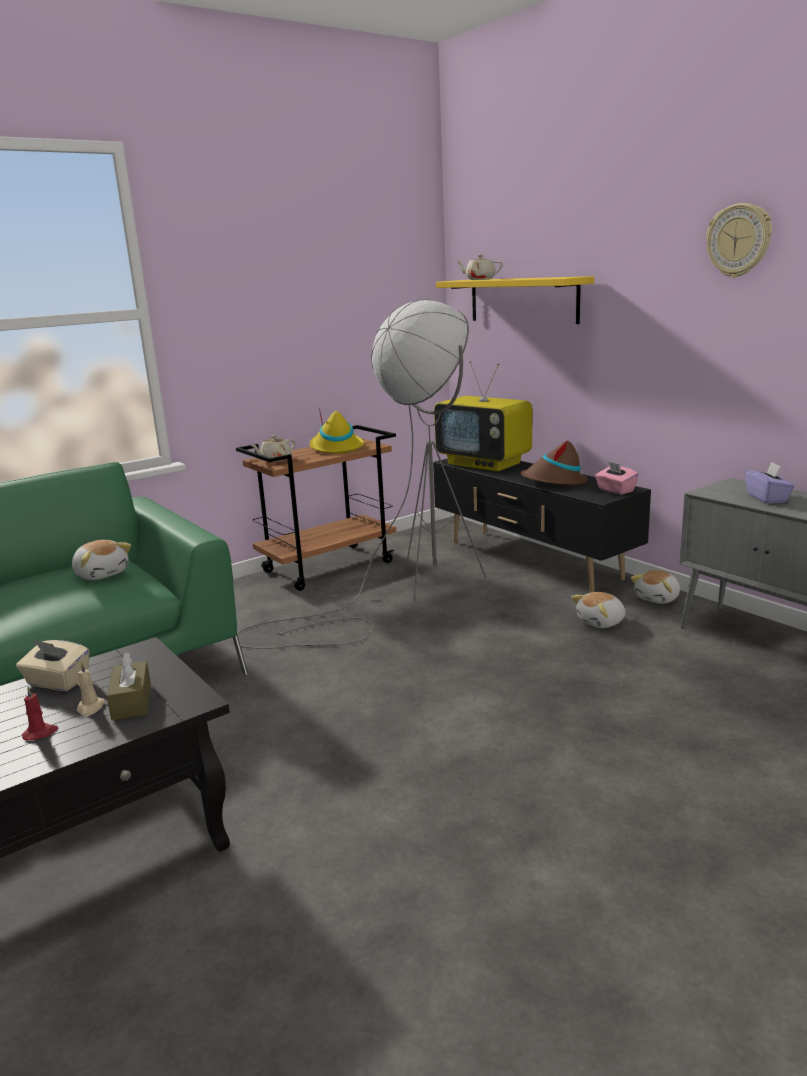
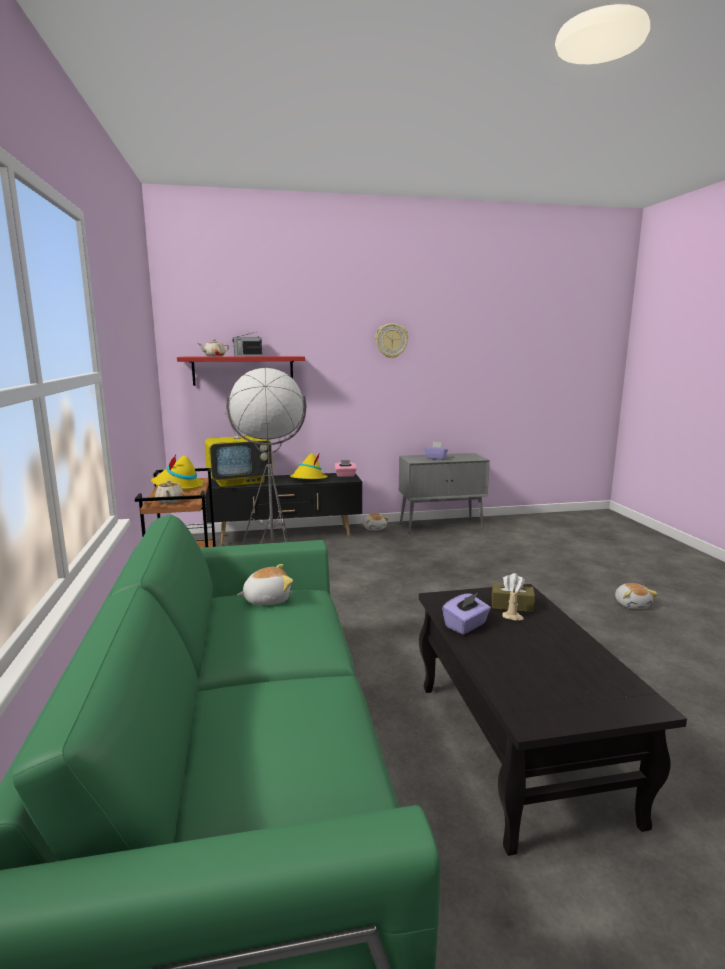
camera: 65 degrees left, 5 degrees down
beige tissue box [16,640,89,691] -> purple tissue box [442,593,491,635]
red candle [22,686,58,741] -> none
yellow shelf [436,276,594,324] -> red shelf [177,356,305,386]
brown hat [521,439,588,485] -> yellow hat [290,452,328,479]
plush toy [572,592,626,628] -> plush toy moved to [615,583,658,609]
none -> radio [232,332,262,356]

